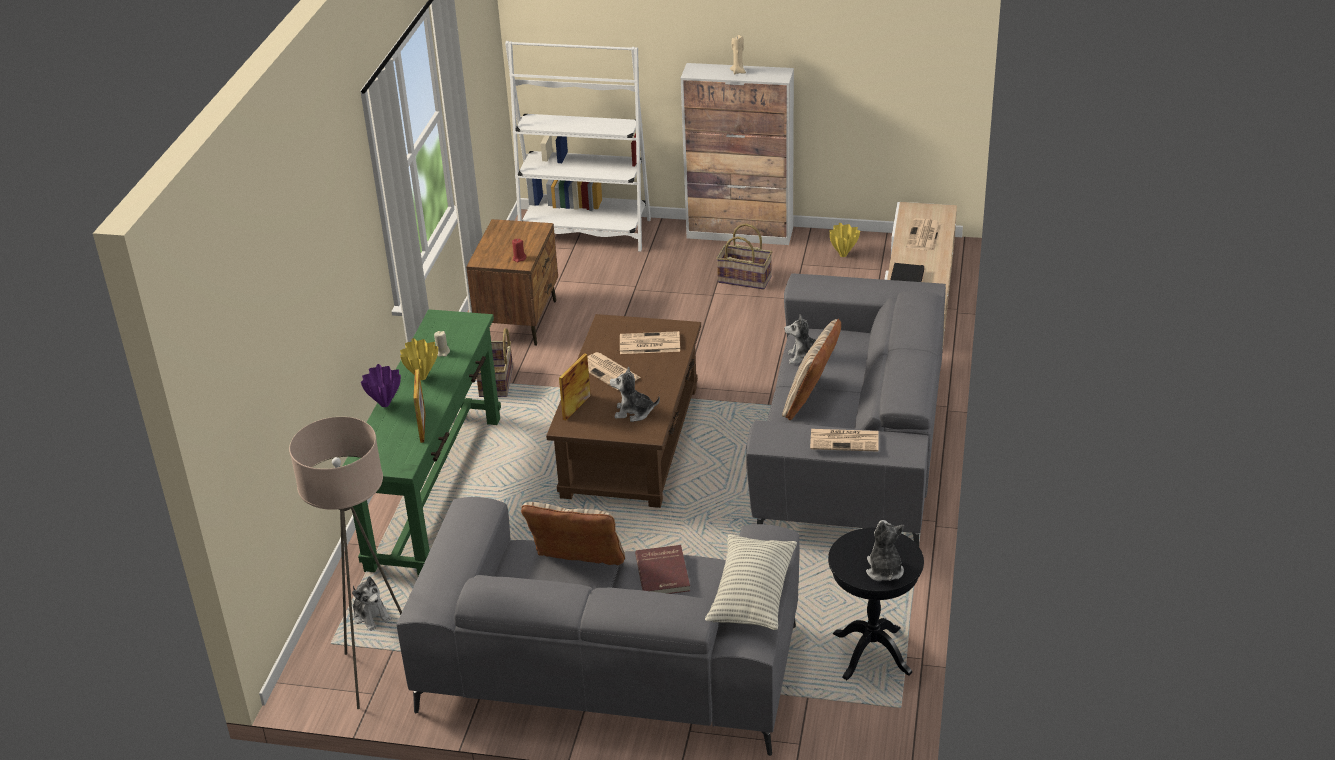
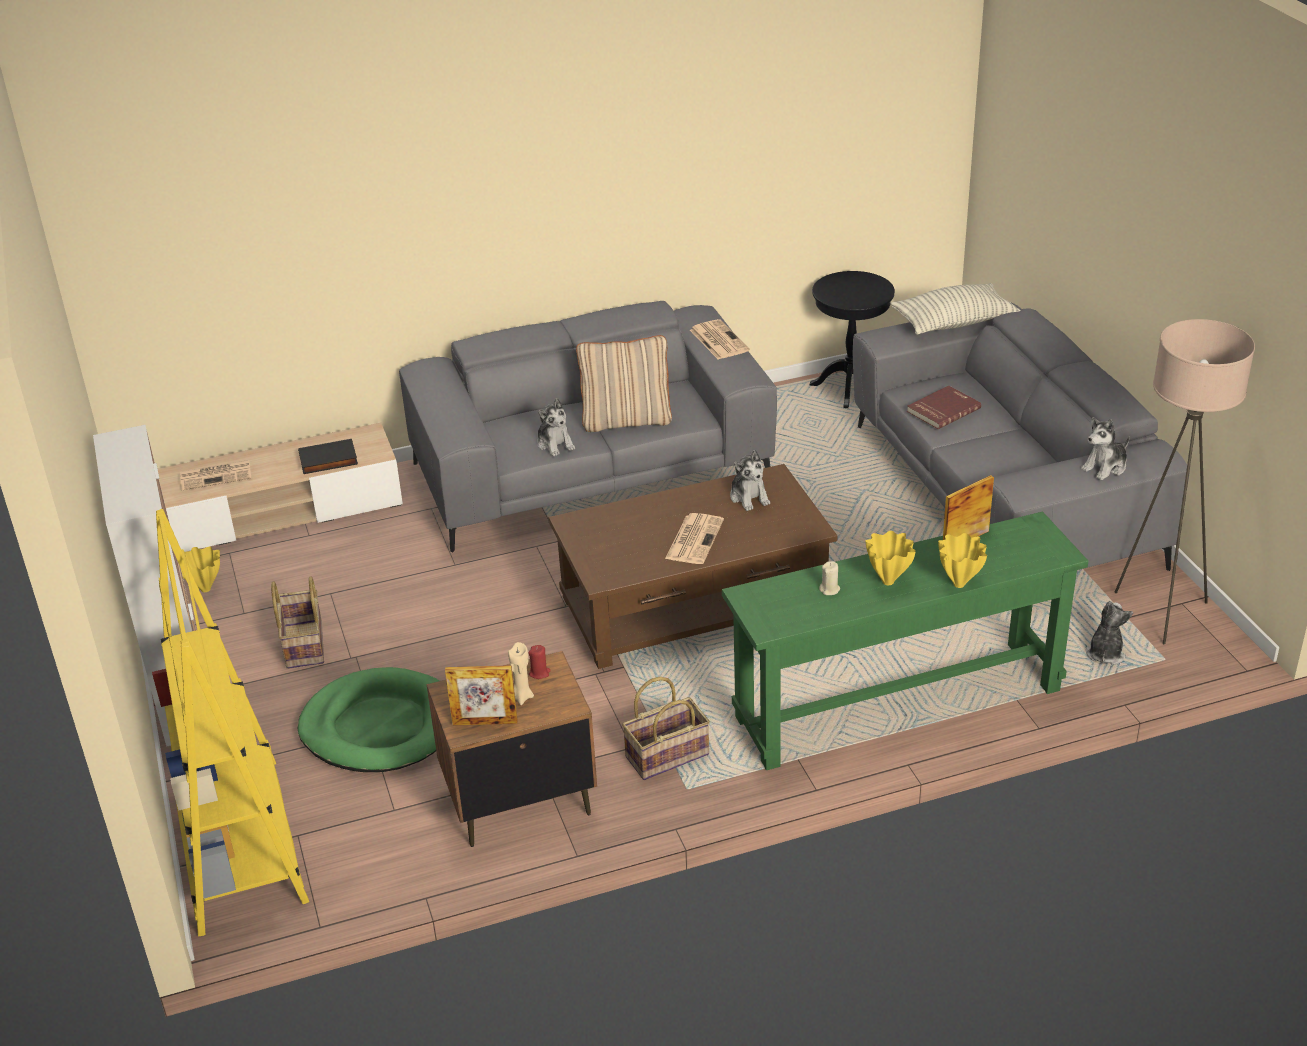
camera: 120 degrees left, 0 degrees up
purple vase [361,364,401,407] -> yellow vase [938,533,987,588]
white bookcase [505,41,651,252] -> yellow bookcase [152,509,309,936]
beige pillow [521,502,625,565] -> none
picture frame [559,353,591,421] -> picture frame moved to [445,665,517,725]
newspaper [620,331,680,354] -> none
beige candle [730,35,746,74] -> beige candle moved to [508,642,534,705]
plush toy [866,520,904,581] -> plush toy moved to [1081,417,1130,480]
none -> green dog bed [298,667,440,772]

